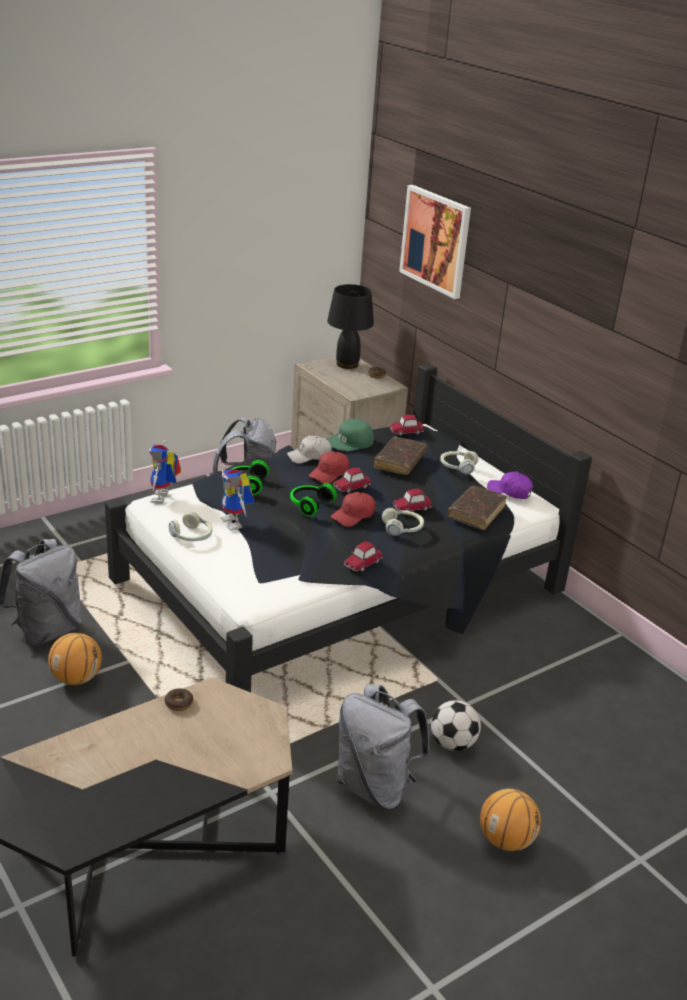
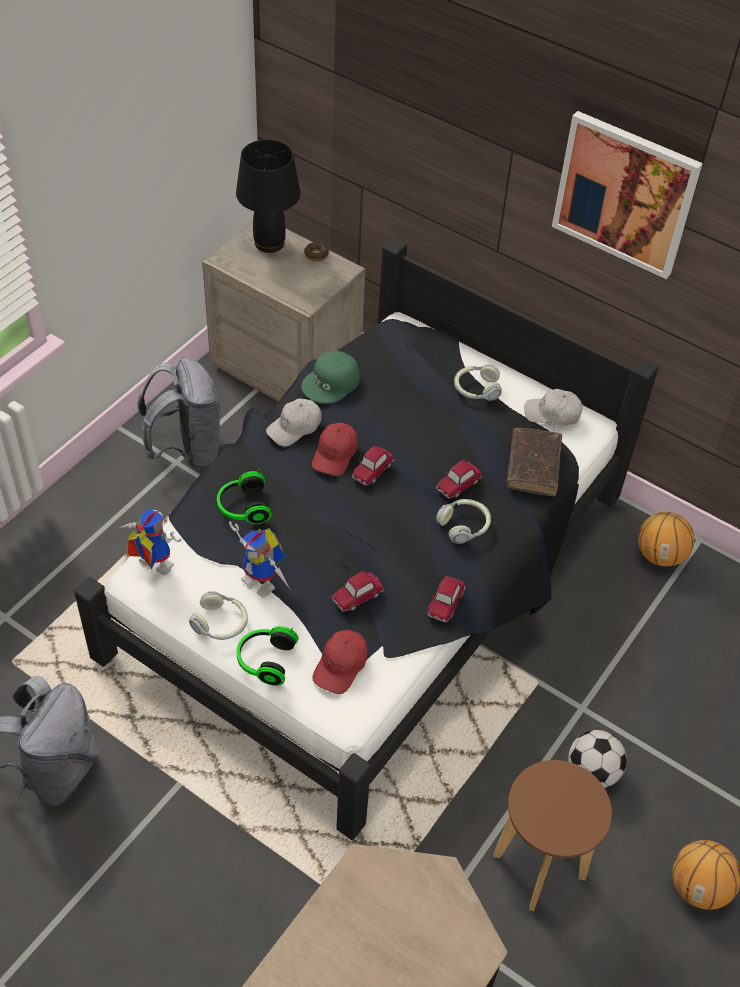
camera: 20 degrees left, 20 degrees up
basketball [48,633,102,685] -> basketball moved to [638,512,695,566]
toy robot [149,440,181,504] -> toy robot turned 135 degrees clockwise [119,508,182,576]
donut [165,688,193,711] -> none
headphones [290,483,337,517] -> headphones moved to [237,626,298,686]
red cap [330,492,375,527] -> red cap moved to [313,630,368,694]
grey backpack [336,684,430,809] -> brown stool [493,760,612,911]
brown book [374,436,427,475] -> none
toy car [390,415,424,436] -> toy car moved to [332,571,384,611]
picture [399,185,471,299] -> picture moved to [552,111,703,279]
purple cap [487,472,533,499] -> white cap [524,389,583,426]

